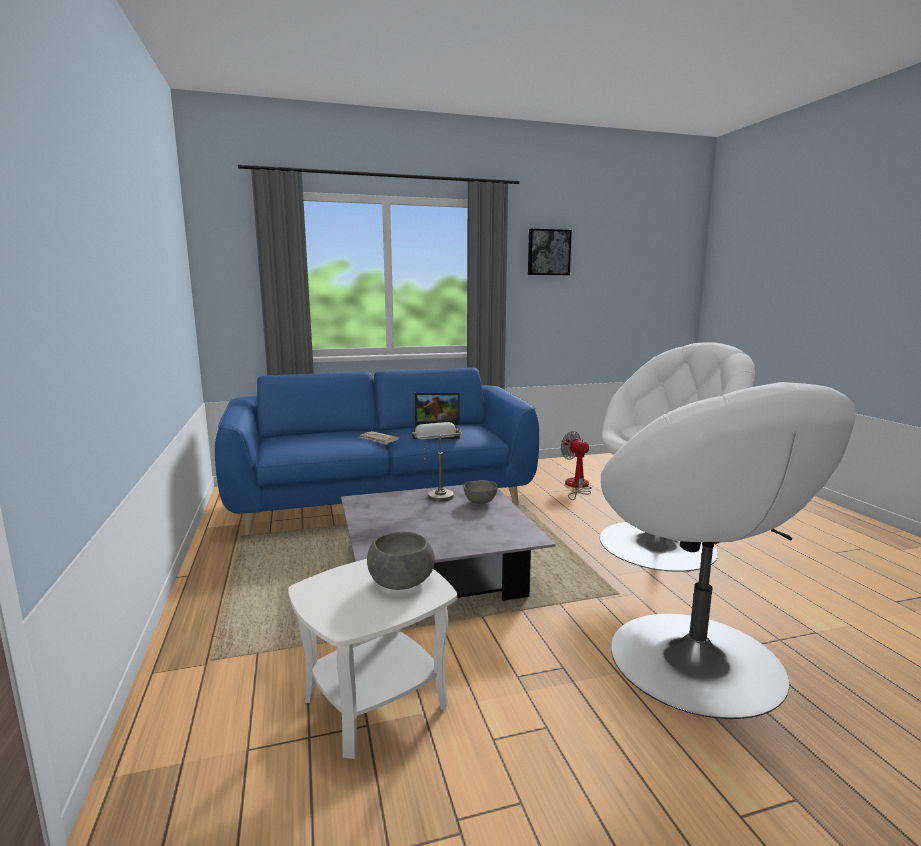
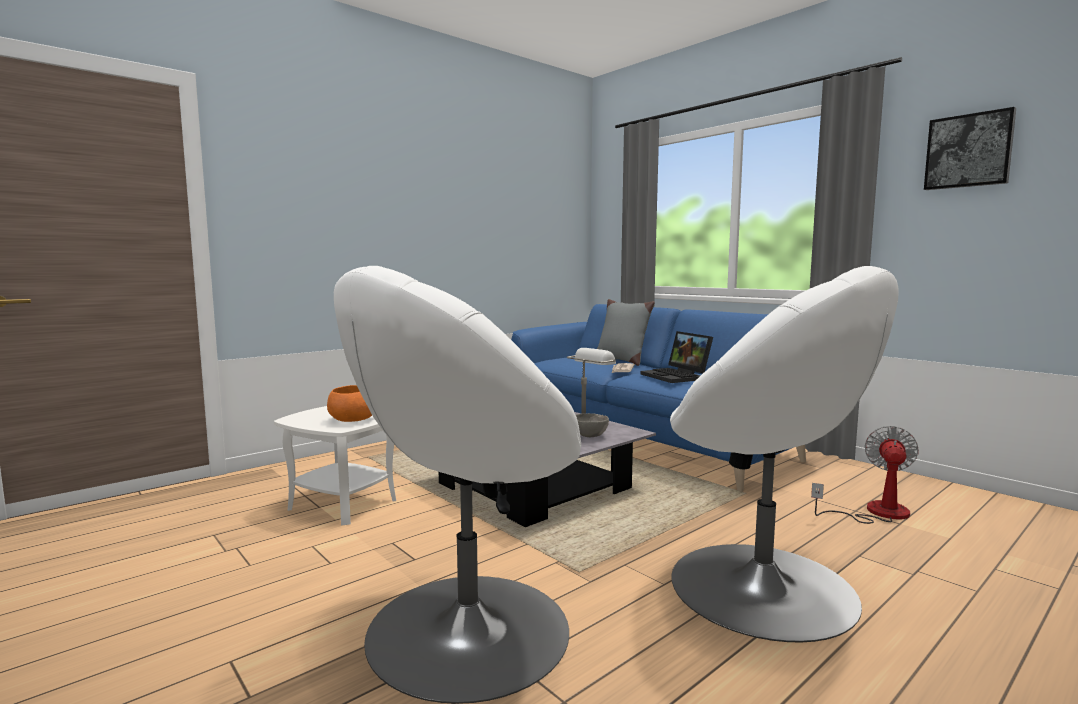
camera: 65 degrees right, 5 degrees down
grey bowl [367,532,435,590] -> orange bowl [327,385,372,422]
none -> grey pillow [597,299,655,366]

